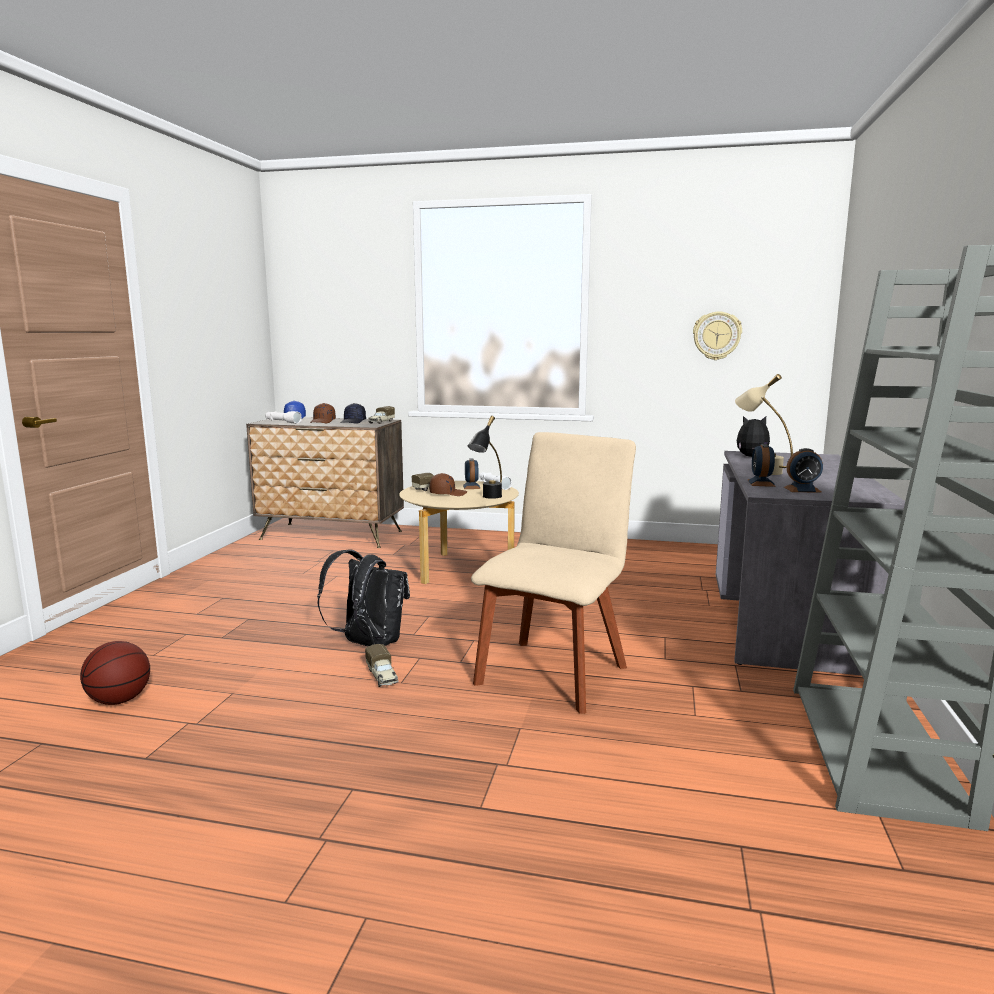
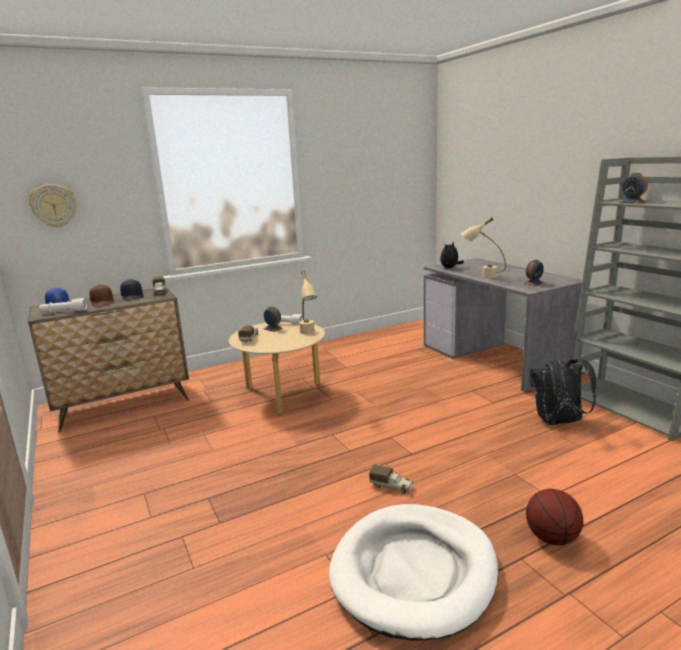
camera: 40 degrees left, 5 degrees up
basketball [80,641,150,705] -> basketball moved to [526,489,583,545]
black backpack [317,550,410,646] -> black backpack moved to [529,358,596,425]
brown cap [429,473,467,496] -> none
black table lamp [468,416,502,499] -> beige table lamp [299,270,317,334]
beige chair [471,432,636,714] -> none
wall clock [693,312,742,360] -> wall clock moved to [29,184,76,227]
alarm clock [748,444,776,487] -> alarm clock moved to [619,173,648,204]
none -> white dog bed [329,504,498,641]

